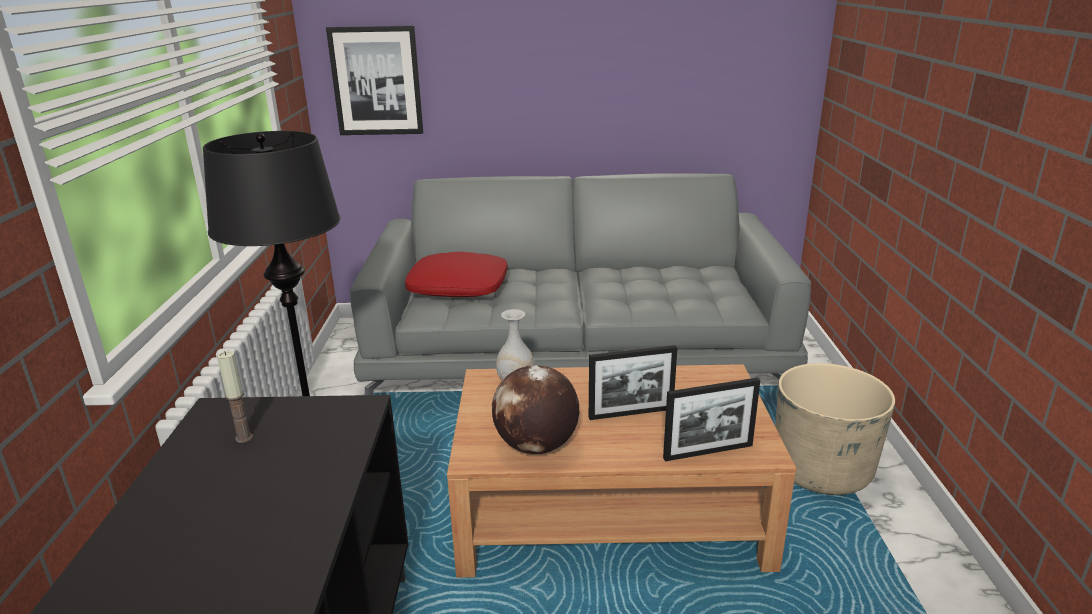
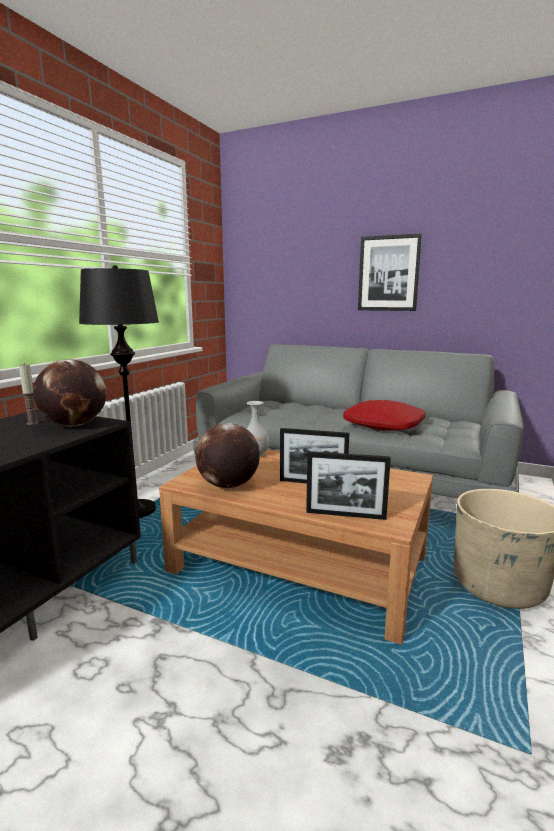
camera: 25 degrees right, 10 degrees down
picture [326,26,423,135] -> picture moved to [358,233,422,311]
red pillow [405,252,508,297] -> red pillow moved to [343,400,425,431]
none -> globe [33,359,107,427]

